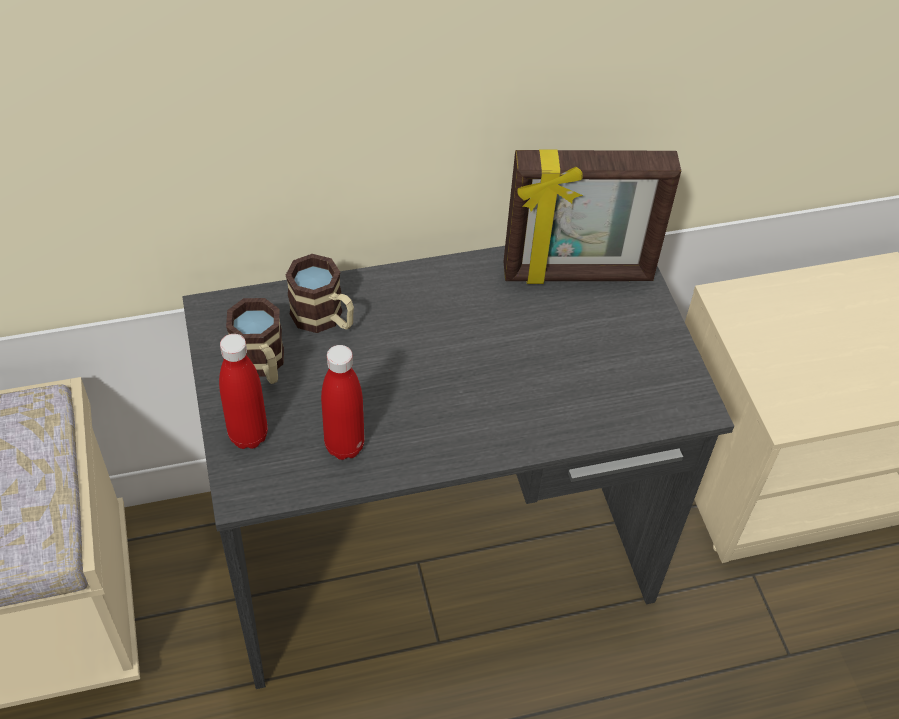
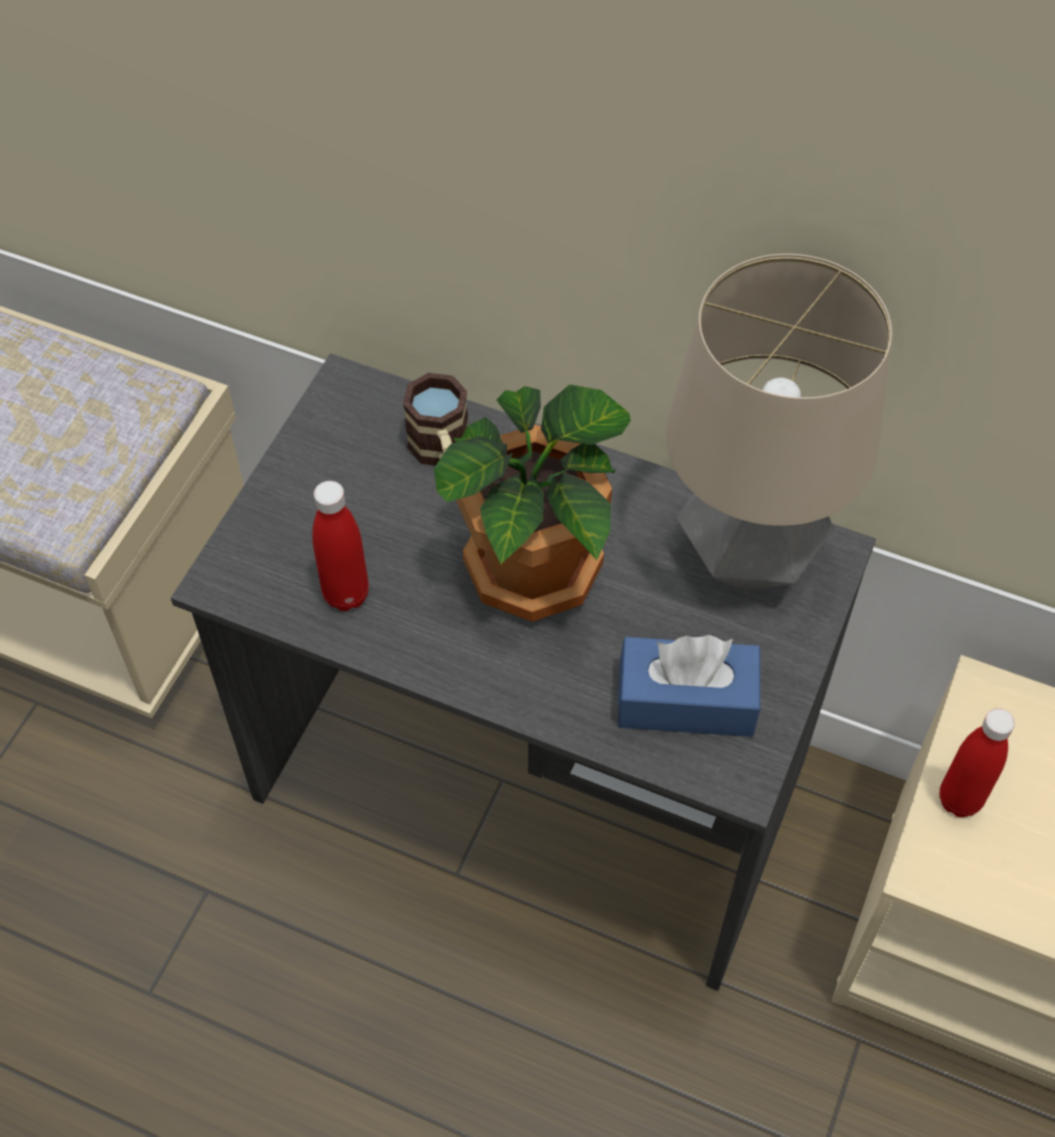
camera: 40 degrees right, 5 degrees up
red bottle [219,334,268,449] -> red bottle moved to [940,708,1015,817]
mug [226,298,284,384] -> none
picture frame [503,150,681,284] -> table lamp [666,254,892,591]
none -> potted plant [434,384,631,622]
none -> blue tissue box [618,635,761,737]

